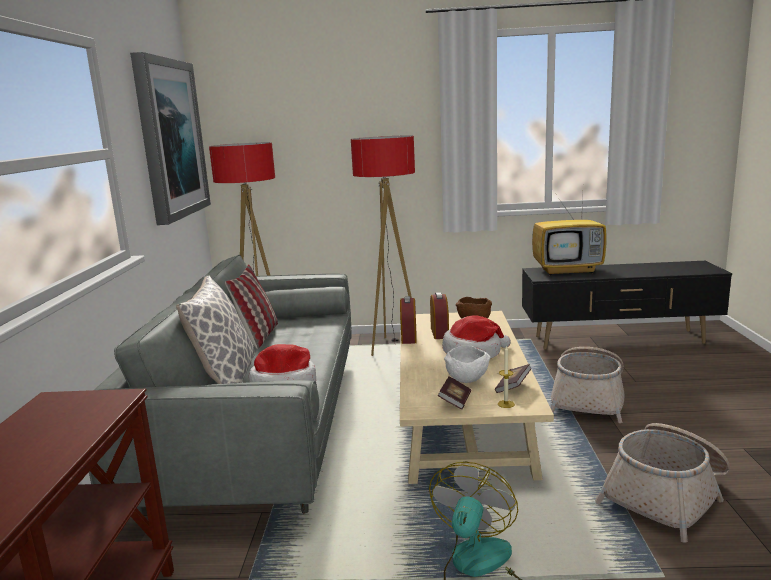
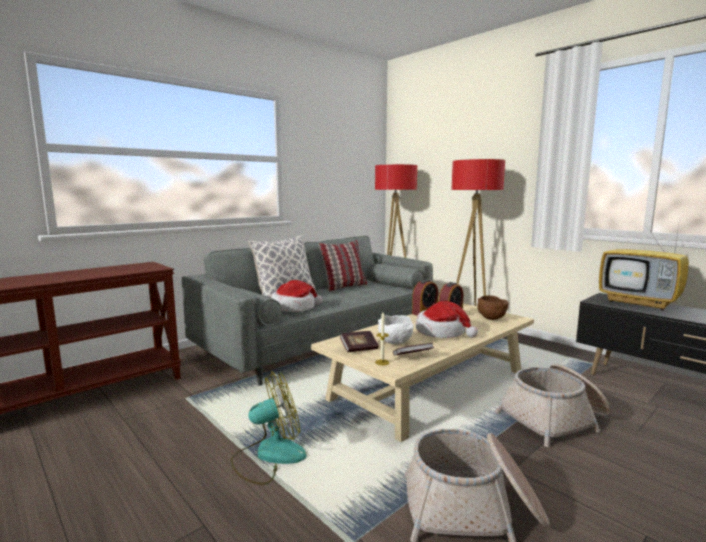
camera: 45 degrees right, 5 degrees down
picture [130,52,211,225] -> none

